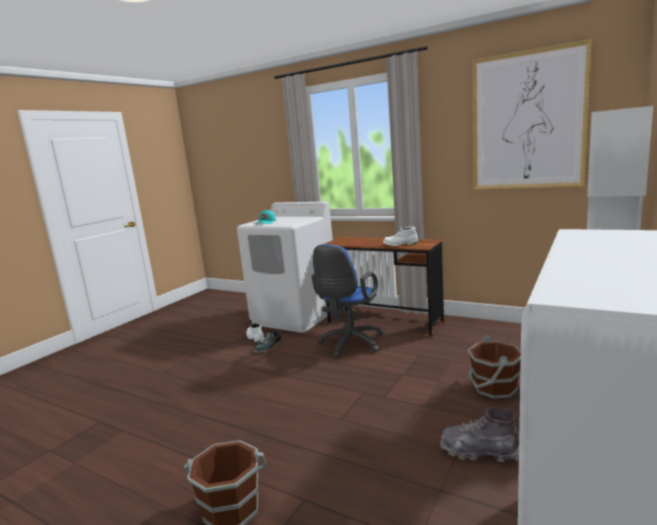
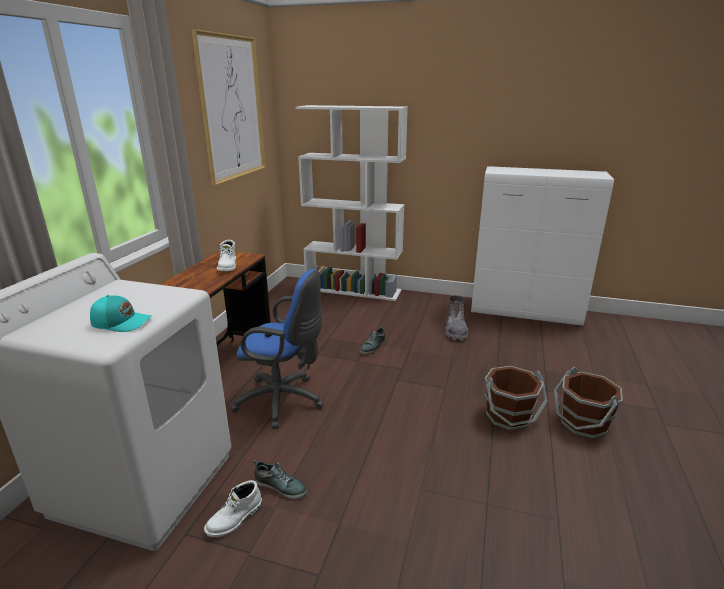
camera: 105 degrees left, 10 degrees up
brown bucket [468,335,521,399] -> brown bucket moved to [485,366,548,430]
none -> shoe [360,326,385,355]

